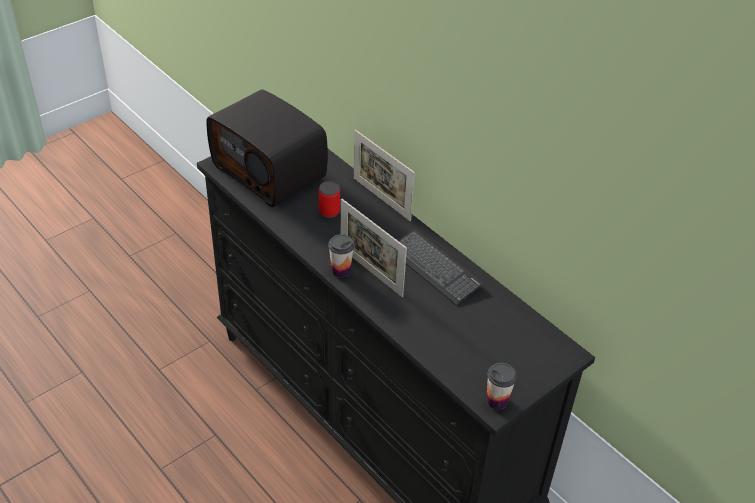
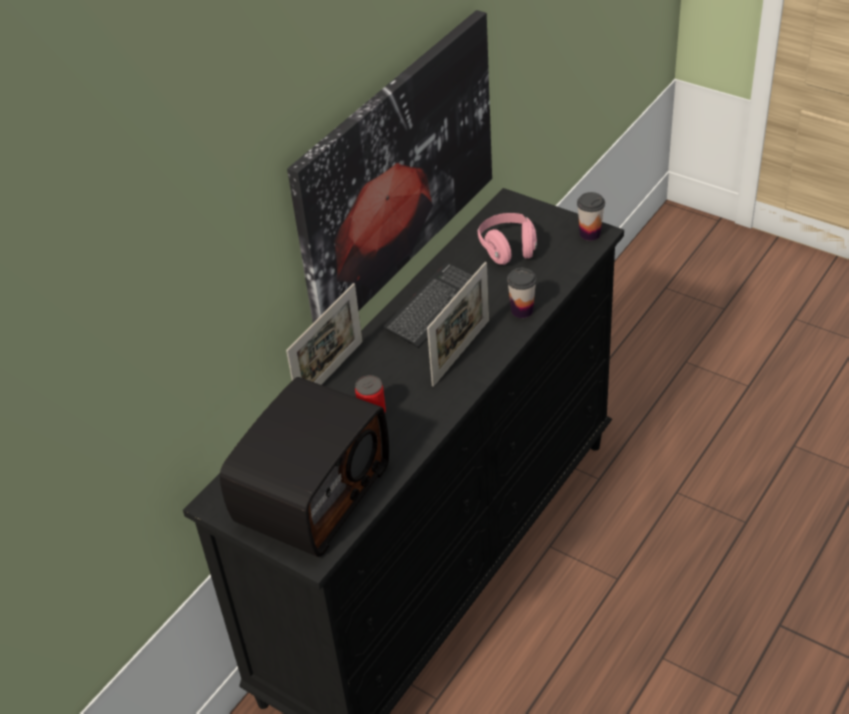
camera: 100 degrees left, 0 degrees up
cup [328,234,354,278] -> cup moved to [507,268,537,318]
none -> picture [287,10,492,323]
none -> pink headphones [478,213,537,265]

